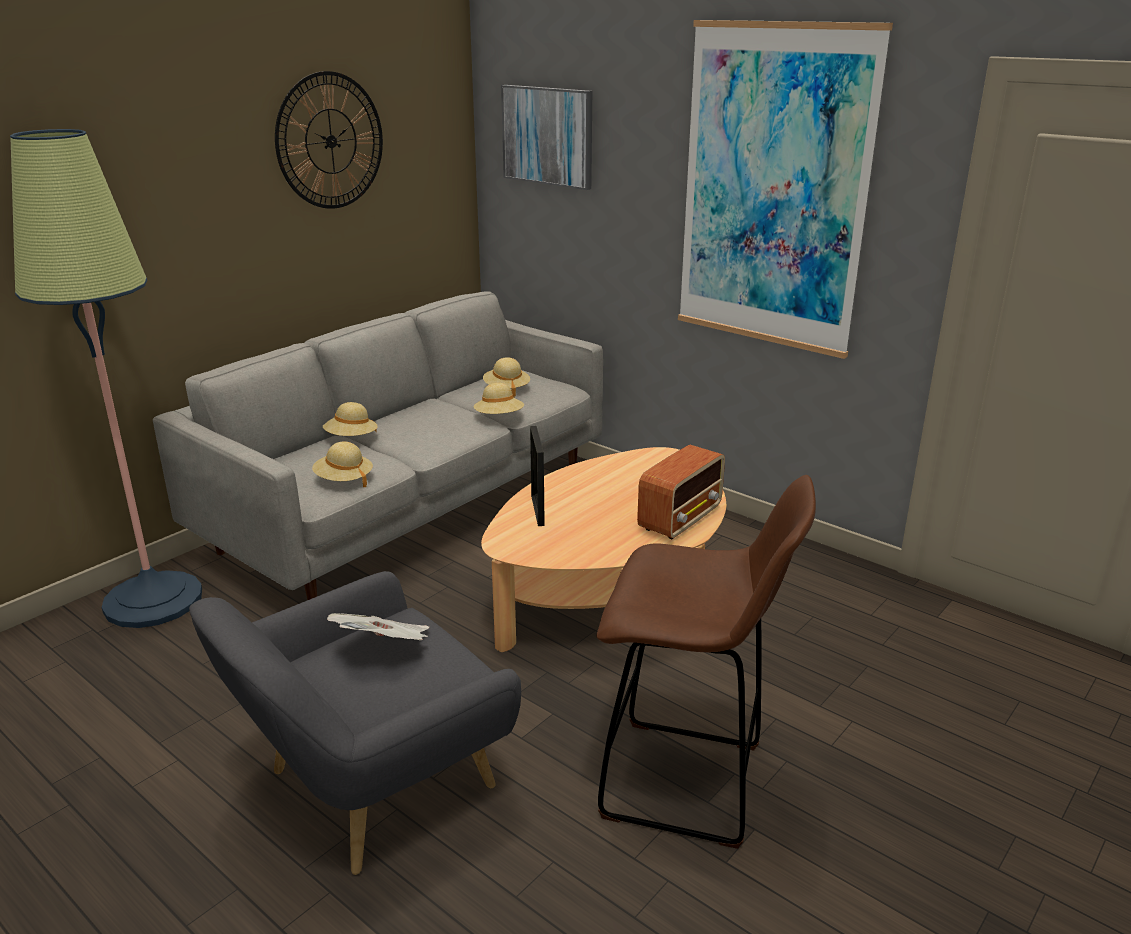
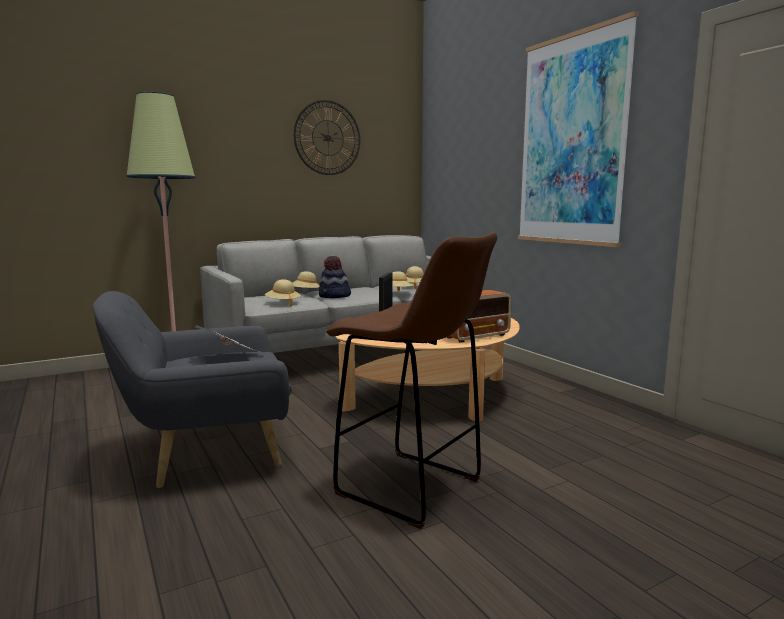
camera: 20 degrees right, 15 degrees down
picture [501,85,592,190] -> none
none -> hat [319,256,351,298]

